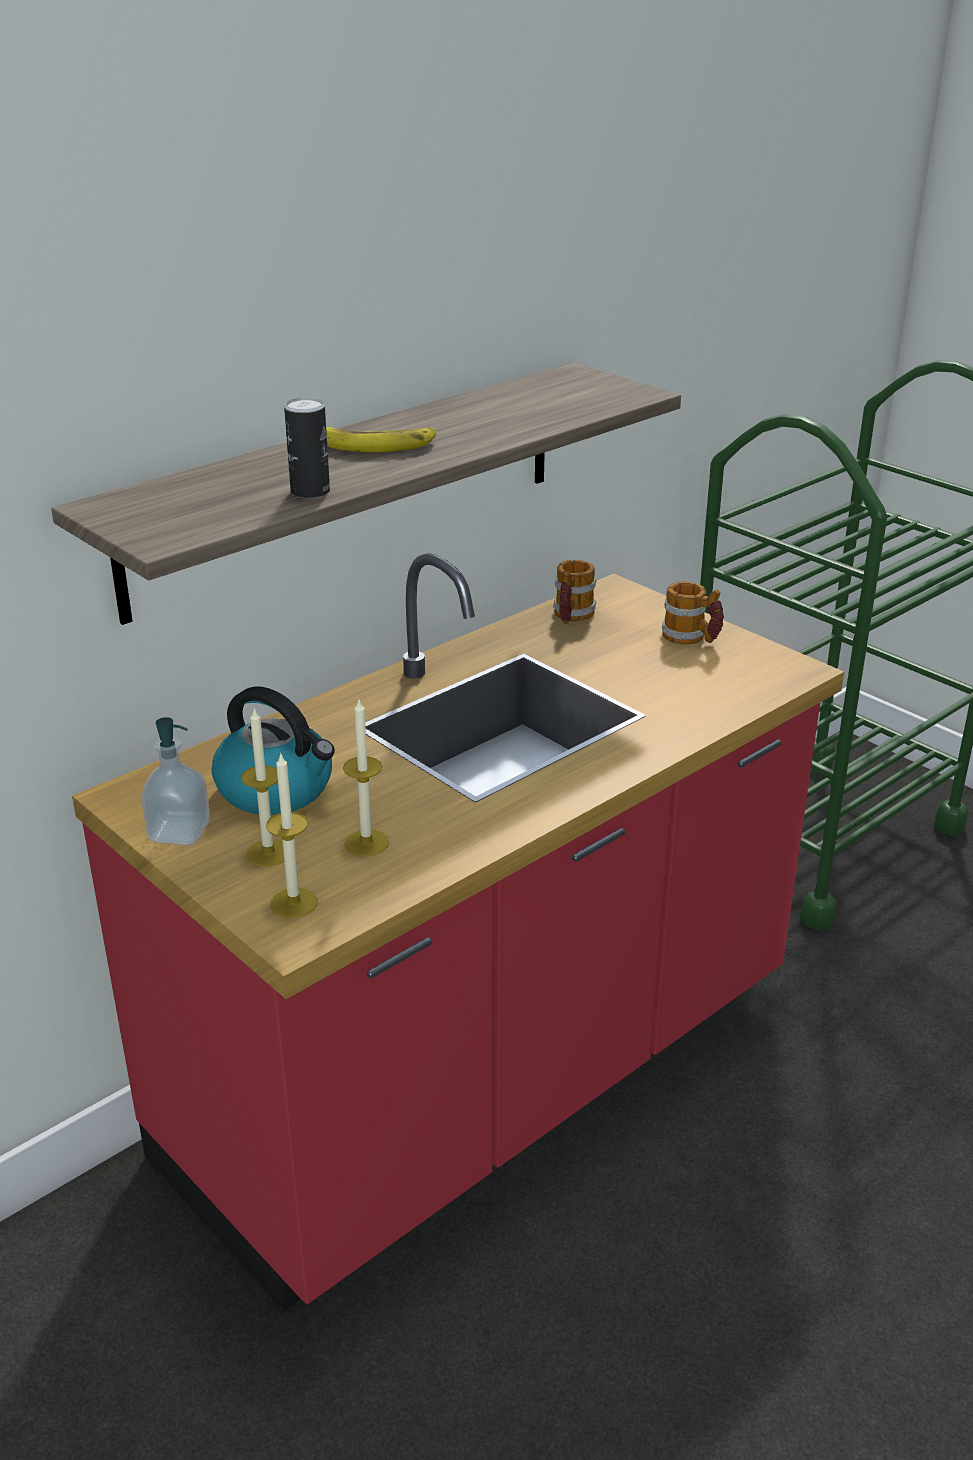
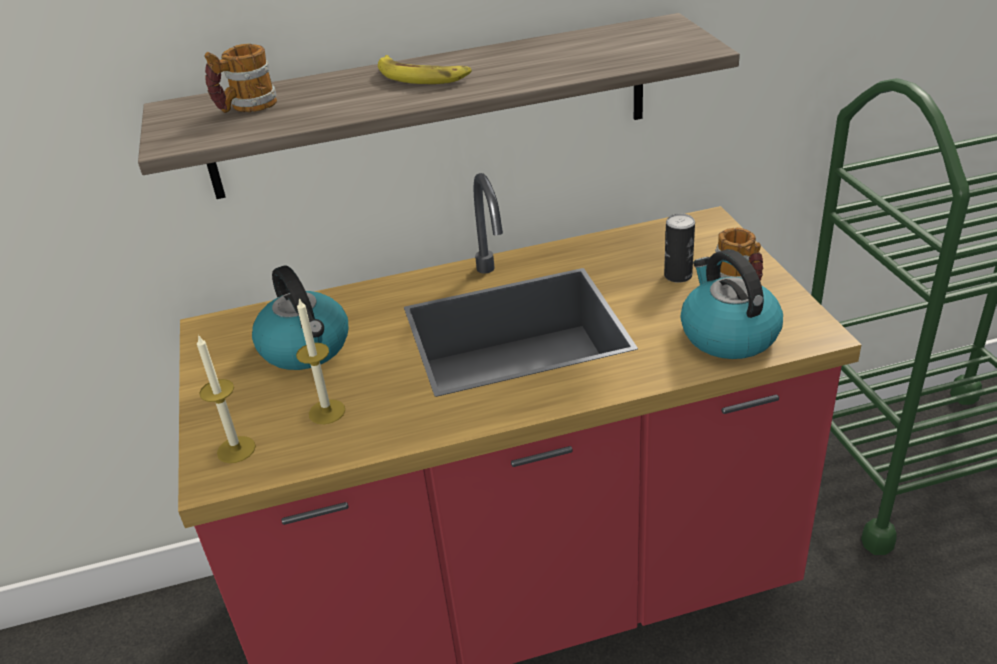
camera: 30 degrees right, 5 degrees up
soap dispenser [141,717,210,845] -> none
candle [241,707,284,867] -> none
can [284,398,330,498] -> can moved to [664,214,695,283]
mug [553,560,597,624] -> mug moved to [204,44,277,113]
none -> kettle [680,249,783,359]

